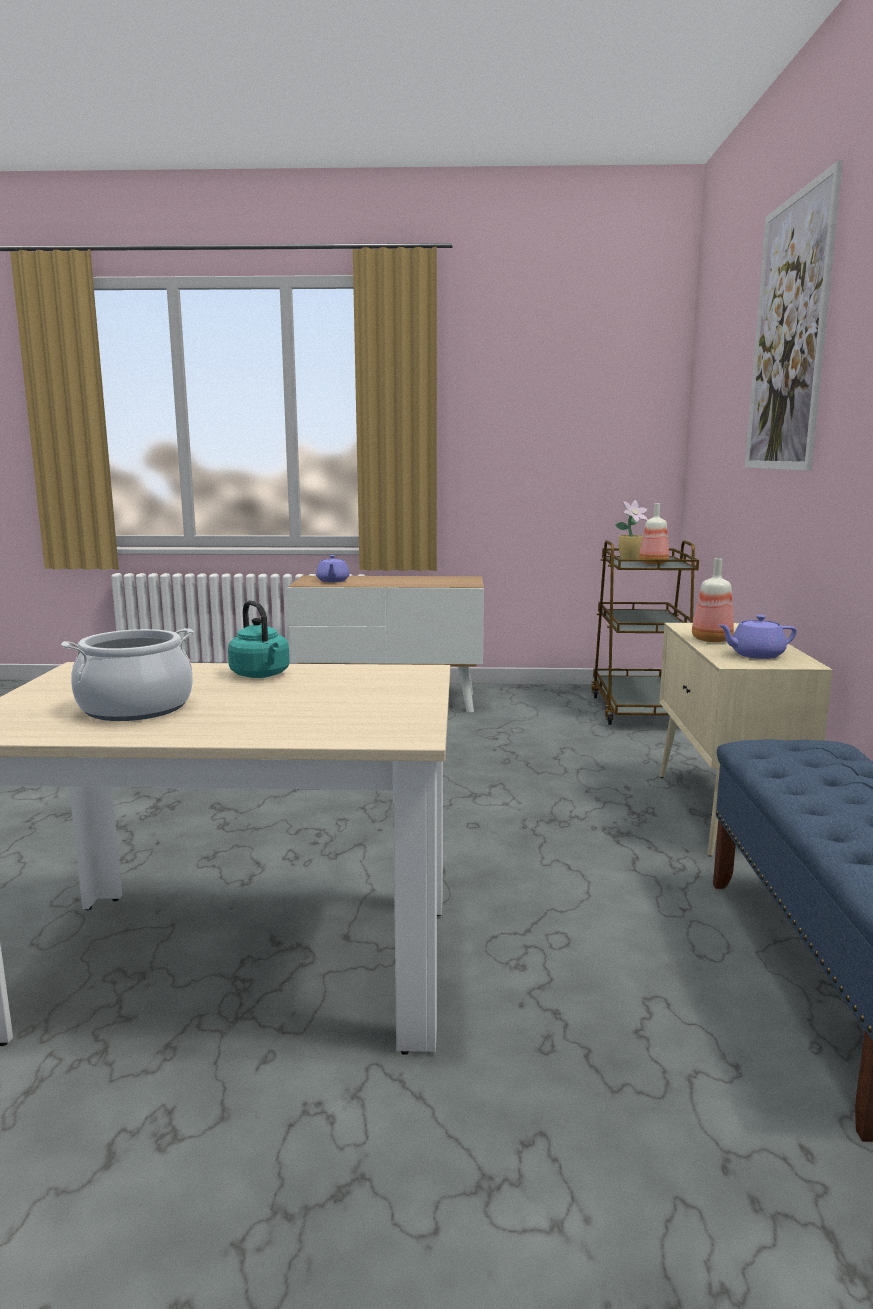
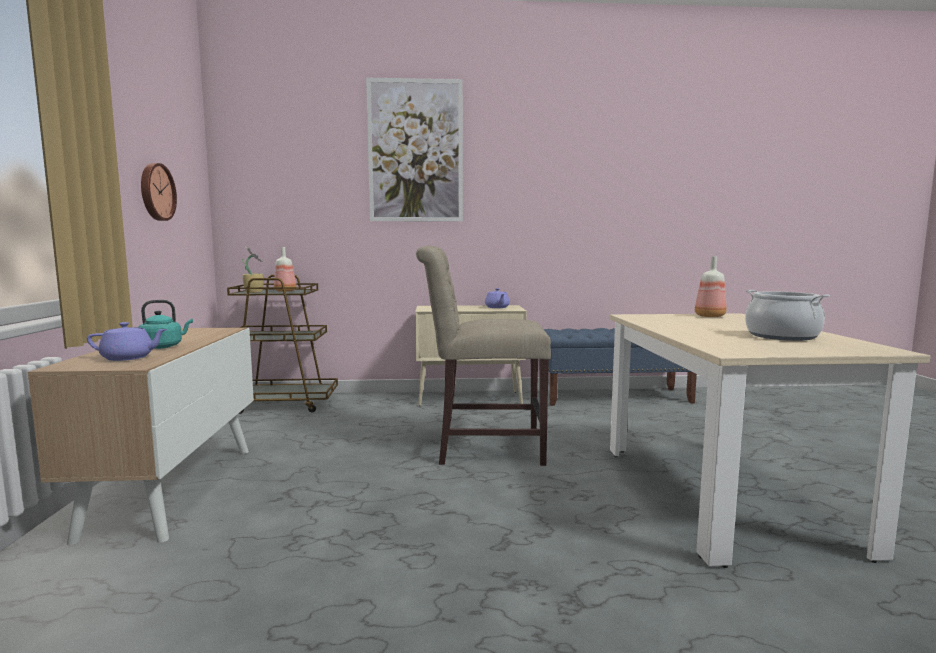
camera: 95 degrees left, 5 degrees down
turquoise kettle [228,601,290,678] -> turquoise kettle moved to [139,300,193,349]
bottle [692,558,734,642] -> bottle moved to [695,256,726,317]
none -> wall clock [141,163,177,221]
none -> beige chair [416,246,551,466]

